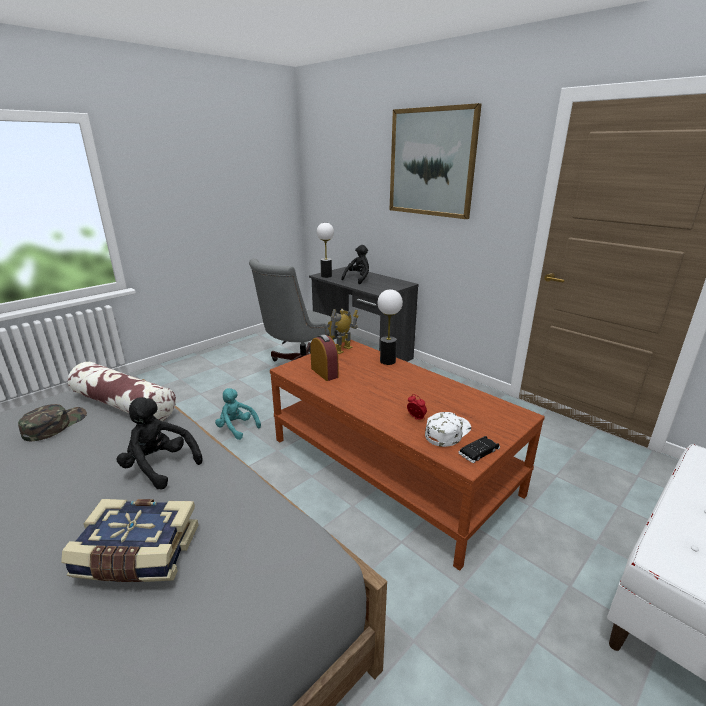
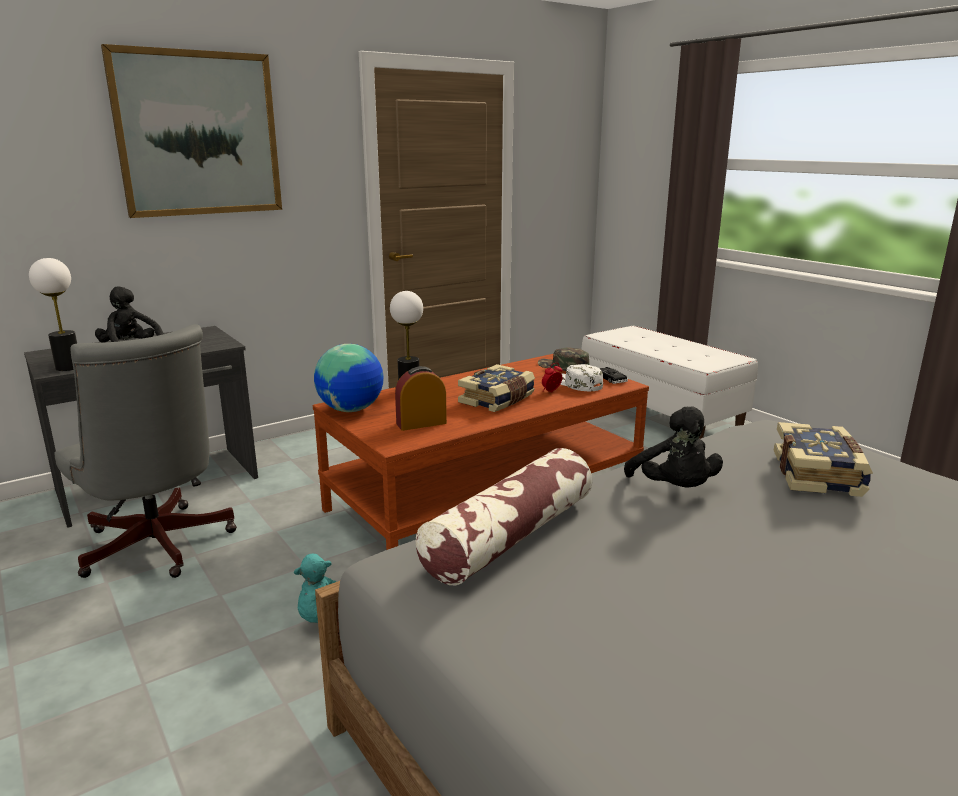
camera: 80 degrees left, 5 degrees down
green cap [18,404,87,441] -> green cap moved to [538,347,589,371]
black plush toy [117,397,203,489] -> black plush toy turned 60 degrees counterclockwise [624,406,723,488]
toy robot [326,309,358,354] -> globe [314,344,384,412]
none -> book [458,364,535,412]

